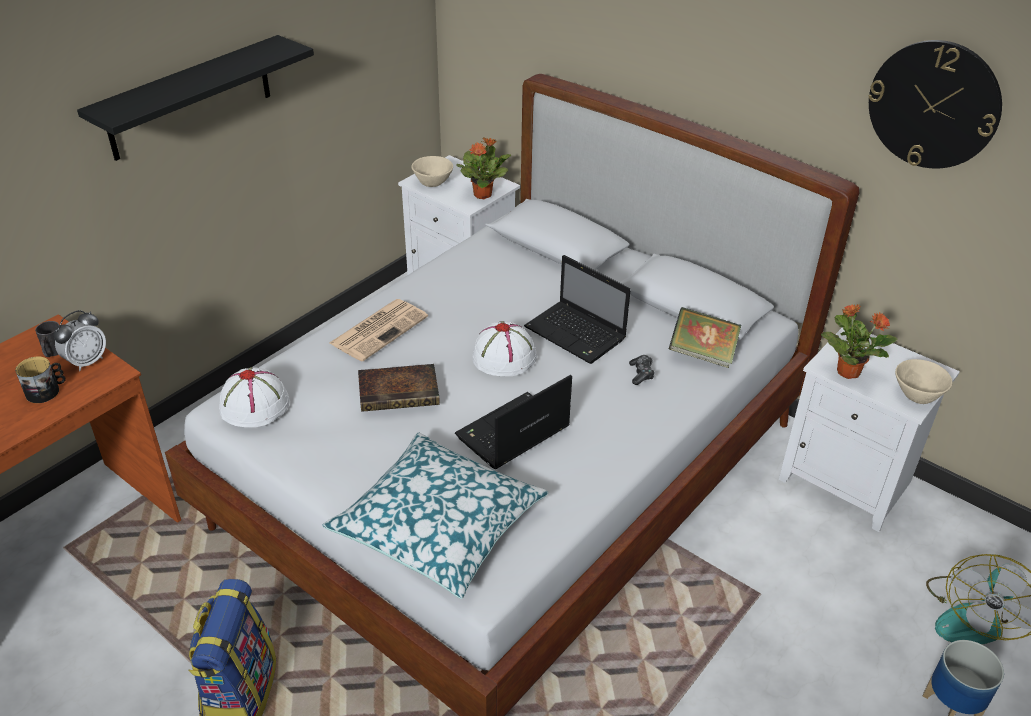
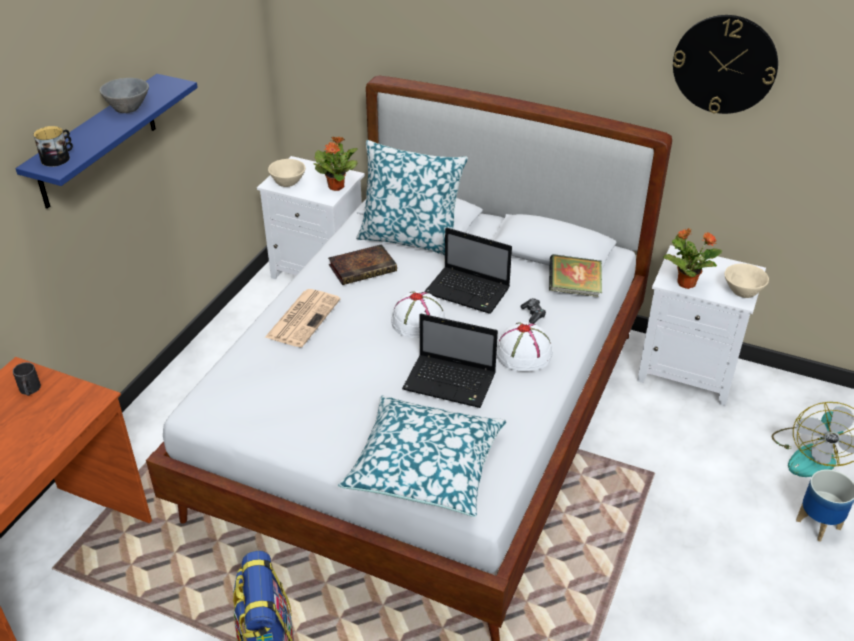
camera: 15 degrees left, 0 degrees up
mug [15,357,66,403] -> mug moved to [33,126,73,167]
alarm clock [53,310,106,371] -> none
black shelf [77,35,314,161] -> blue shelf [16,74,198,209]
white hat [219,367,290,427] -> white hat moved to [496,322,553,371]
book [358,364,440,412] -> book moved to [328,244,397,285]
laptop [455,375,572,469] -> laptop turned 105 degrees counterclockwise [402,314,498,408]
none -> grey bowl [100,78,149,113]
none -> pillow [356,140,468,255]

